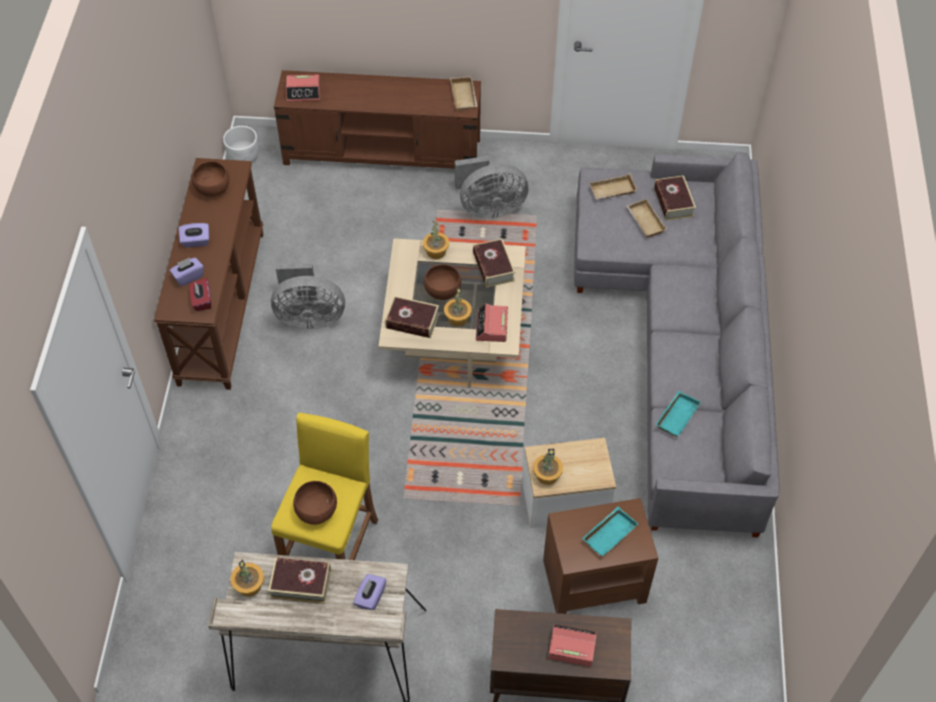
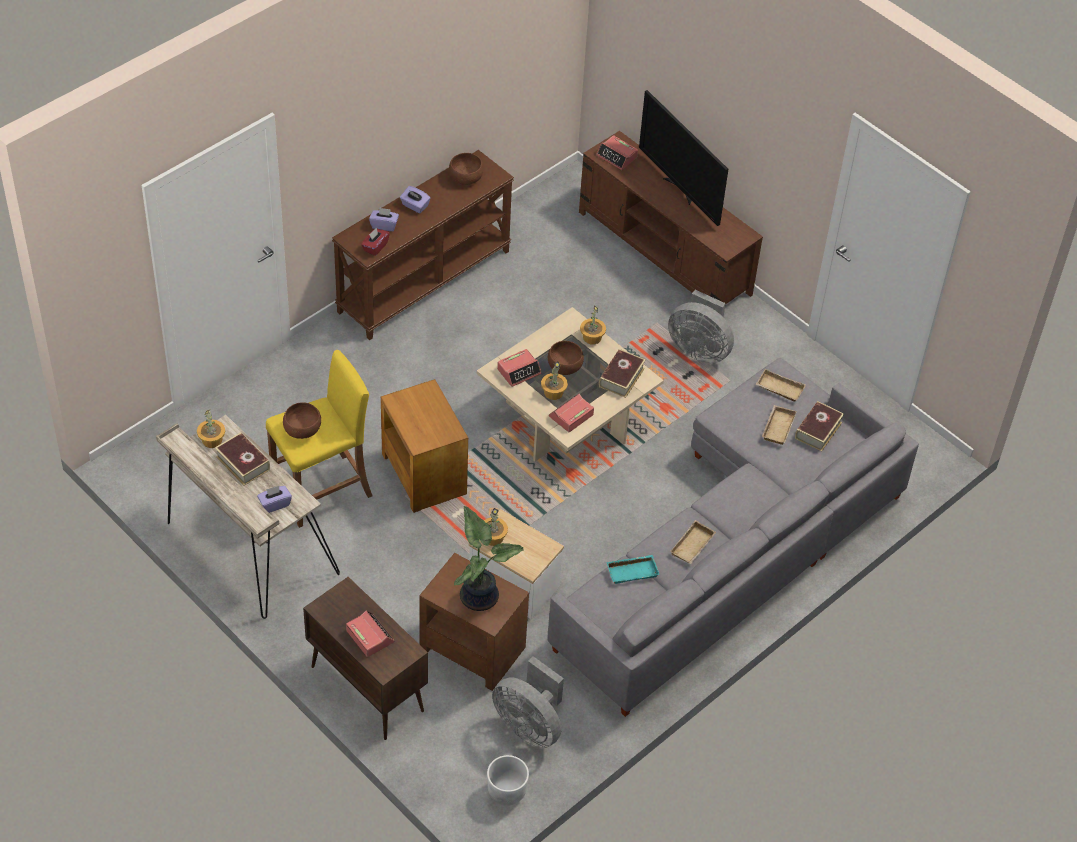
camera: 40 degrees right, 5 degrees down
white planter [223,126,258,164] -> white planter moved to [487,755,529,806]
grey fan [271,262,345,329] -> grey fan moved to [492,656,564,748]
book [385,296,439,338] -> alarm clock [497,349,541,387]
beige tray [450,76,478,111] -> beige tray moved to [670,520,716,564]
turquoise tray [582,507,638,556] -> potted plant [454,506,524,611]
none -> brown side table [381,379,468,513]
none -> television [639,90,728,226]

